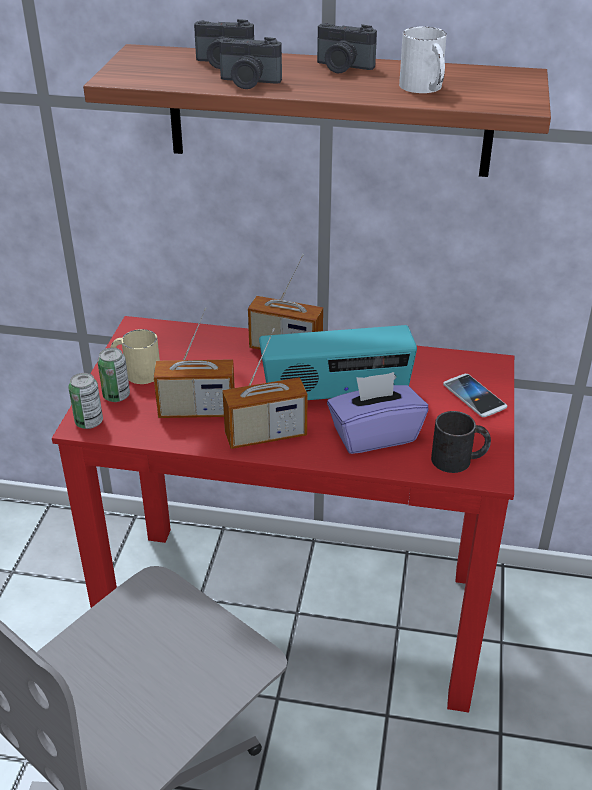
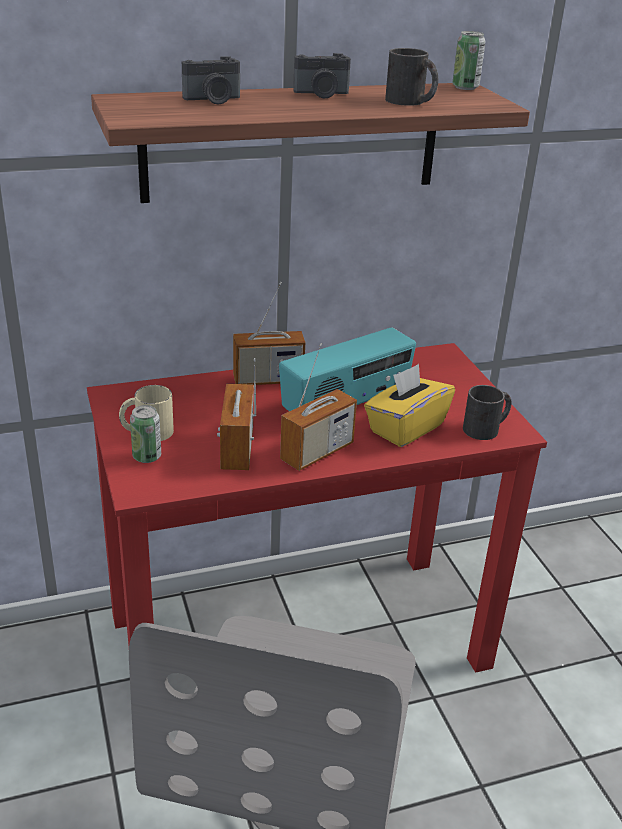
camera: 30 degrees left, 5 degrees down
can [68,373,103,429] -> can moved to [452,31,485,90]
radio [154,307,235,418] -> radio turned 120 degrees clockwise [217,358,256,470]
camera [219,37,282,89] -> none
purple tissue box [327,372,428,454] -> yellow tissue box [364,364,455,447]
white mug [399,27,447,93] -> black mug [385,48,438,106]
phone [443,374,507,417] -> none

